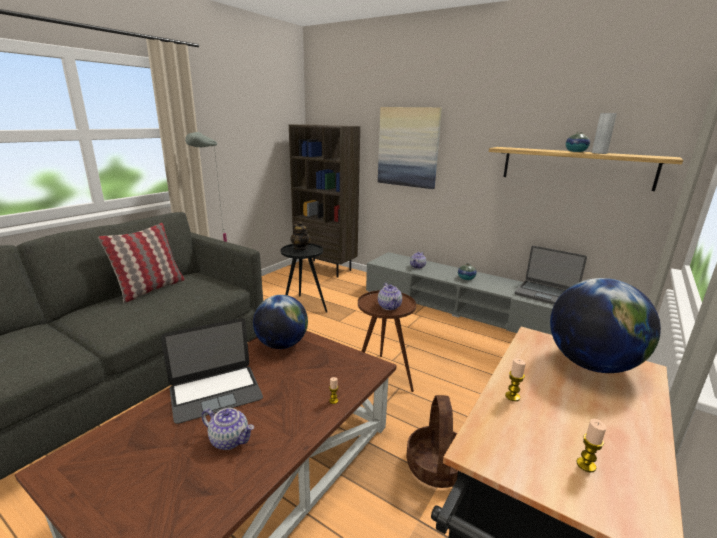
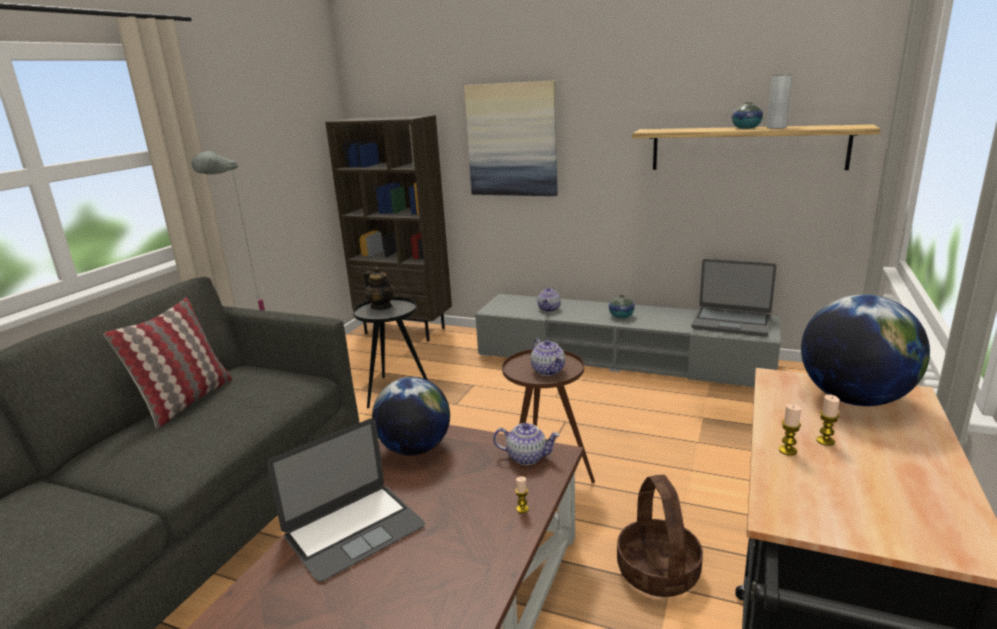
camera: 10 degrees left, 0 degrees up
teapot [202,408,254,450] -> teapot moved to [493,423,560,465]
candle [576,419,606,472] -> candle moved to [816,394,840,446]

